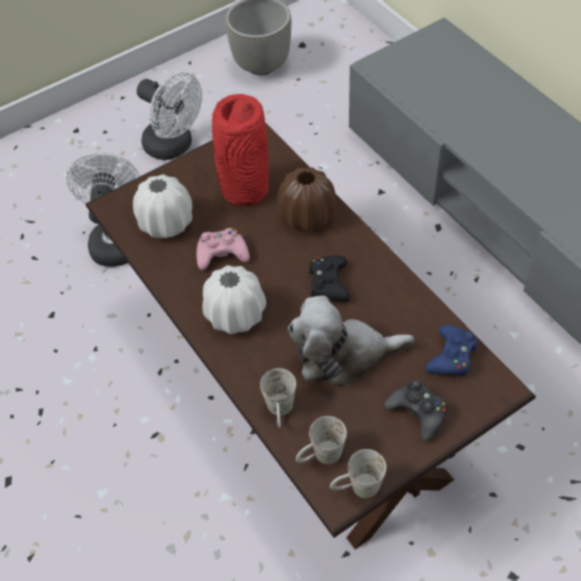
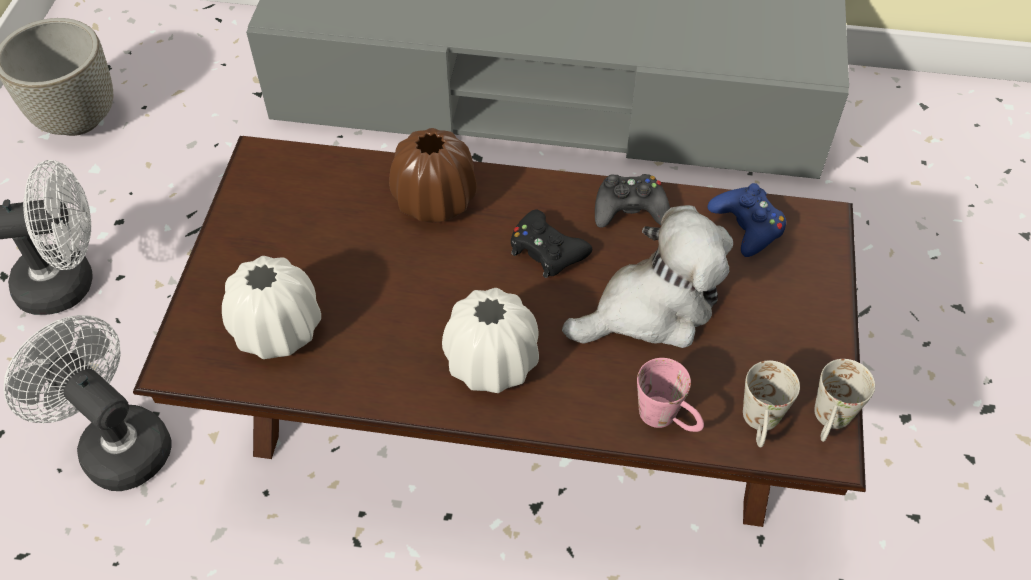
camera: 50 degrees left, 0 degrees up
pink game controller [196,228,250,270] -> none
red vase [212,94,269,206] -> none
white mug [260,368,296,428] -> pink mug [637,358,704,432]
plush toy [288,296,414,387] -> plush toy turned 150 degrees counterclockwise [562,205,733,348]
black game controller [384,380,448,441] -> black game controller moved to [595,174,670,228]

